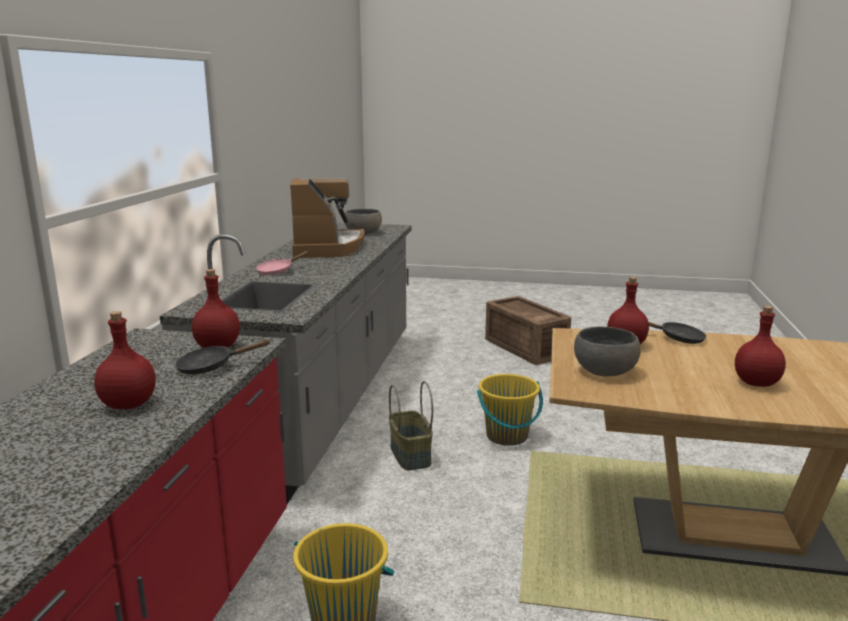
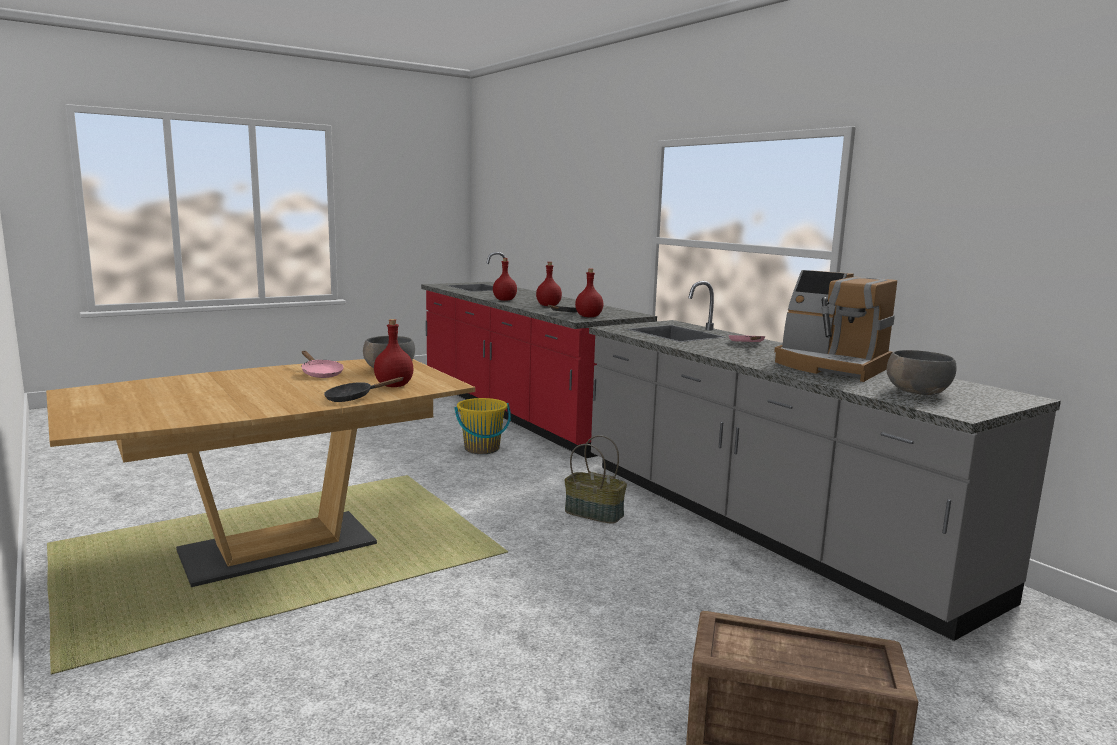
camera: 135 degrees right, 5 degrees down
yellow bucket [477,374,543,446] -> none
red bottle [735,306,786,387] -> red bottle moved to [493,258,517,301]
none -> pink frying pan [301,351,344,378]

